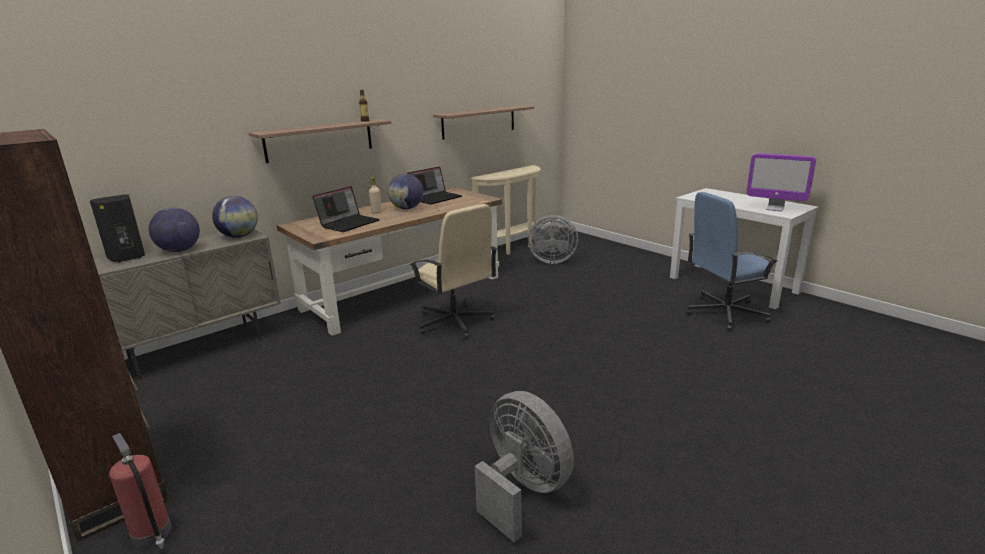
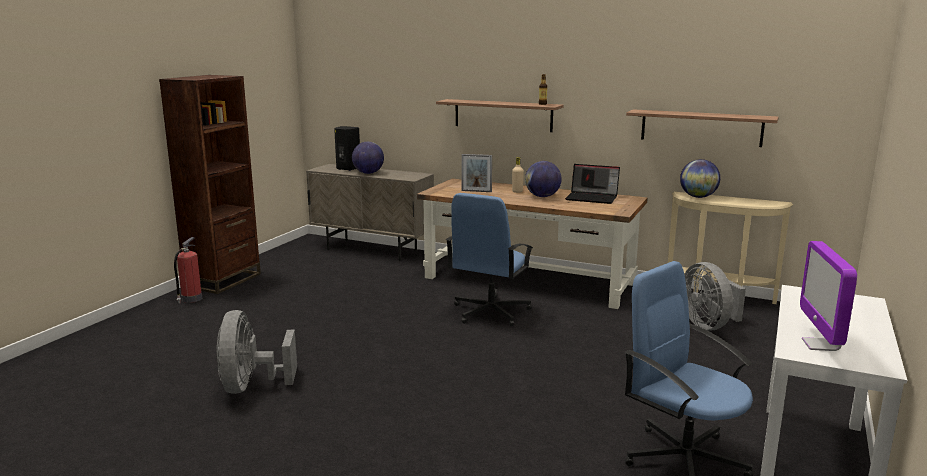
camera: 65 degrees right, 5 degrees down
globe [212,196,258,238] -> globe moved to [680,159,720,198]
laptop [312,186,379,232] -> picture frame [461,154,492,192]
beige office chair [410,204,497,338] -> blue office chair [446,193,533,326]
grey fan [475,391,574,542] -> grey fan turned 150 degrees clockwise [216,310,297,394]

